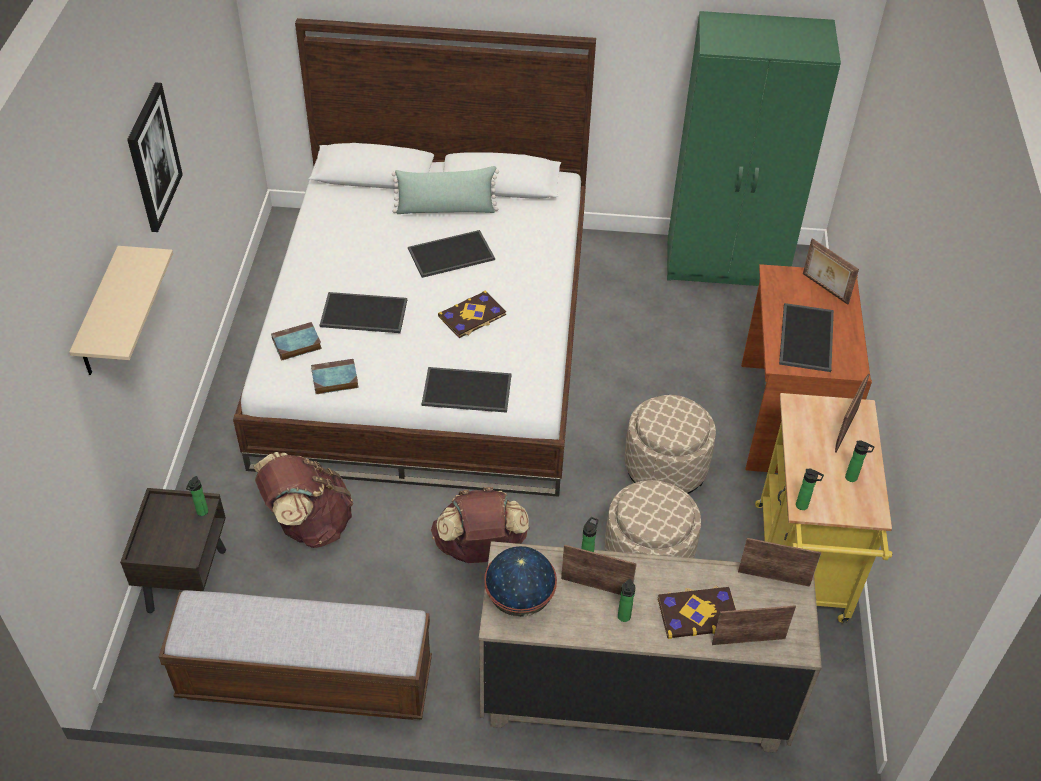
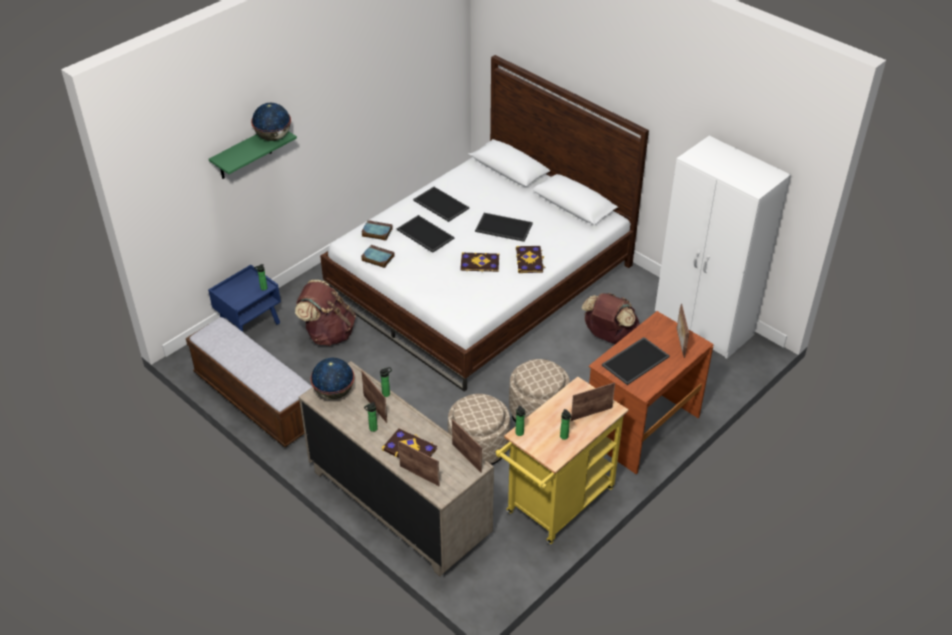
camera: 40 degrees right, 5 degrees down
beige shelf [69,246,173,375] -> green shelf [209,131,297,179]
brown nightstand [120,488,226,613] -> blue nightstand [208,265,281,332]
picture [127,82,183,232] -> none
green pillow [392,166,499,214] -> none
tray [422,367,512,413] -> tray moved to [413,187,469,222]
brown backpack [431,487,530,563] -> brown backpack moved to [582,293,640,344]
green wardrobe [667,11,841,286] -> white wardrobe [655,136,791,359]
none -> globe [251,103,291,141]
none -> book [516,246,546,273]

